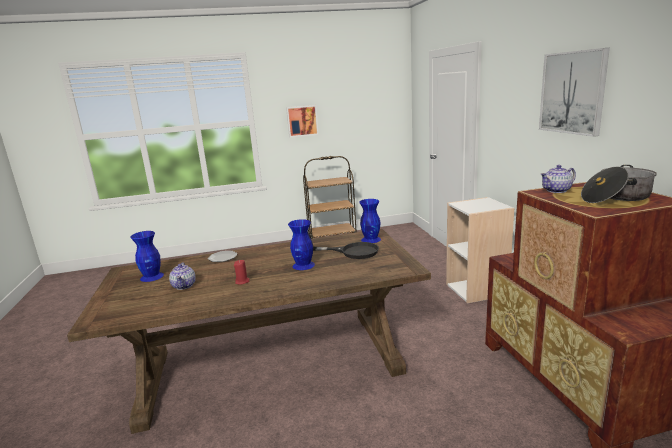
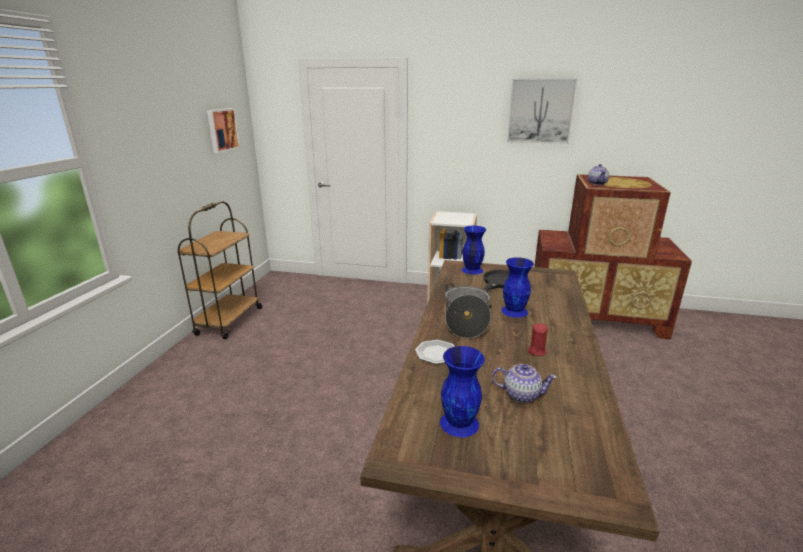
camera: 65 degrees left, 5 degrees up
picture [286,105,319,138] -> picture moved to [207,108,240,153]
cooking pot [581,165,657,203] -> cooking pot moved to [445,283,492,338]

